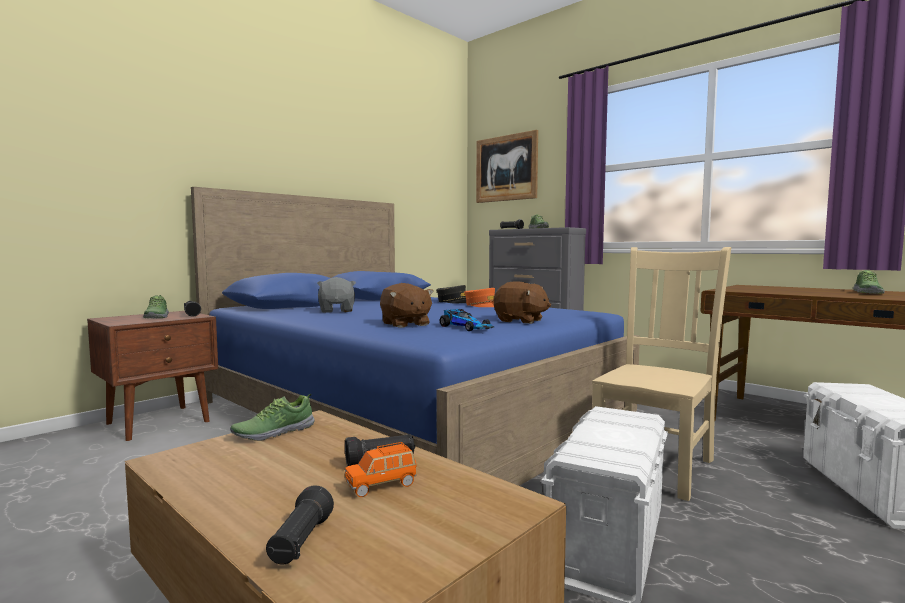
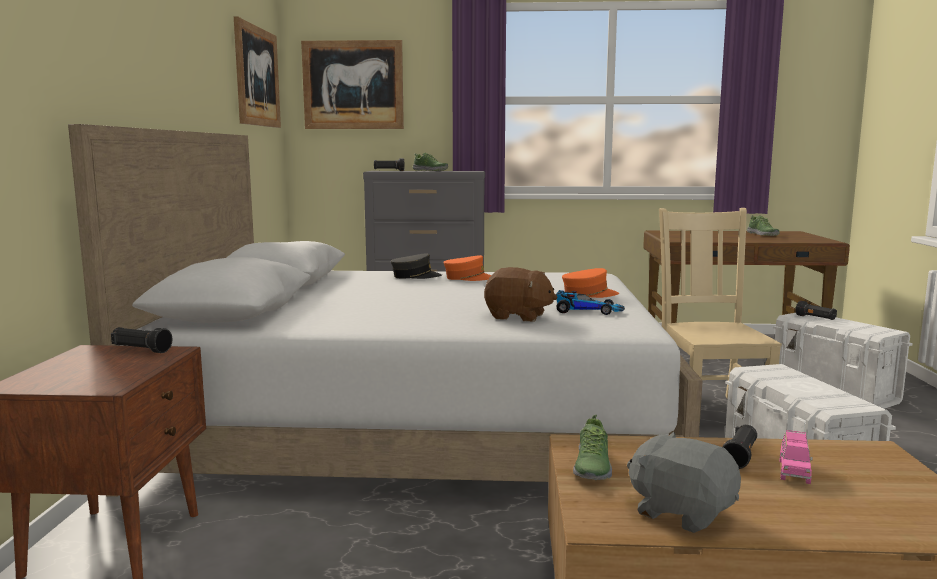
camera: 40 degrees left, 5 degrees up
shoe [143,295,169,318] -> none
blue bed [191,187,640,486] -> white bed [68,124,703,497]
black flashlight [266,485,334,565] -> black flashlight moved to [795,301,837,320]
grey plush toy [317,277,356,313] -> grey plush toy moved to [627,432,741,533]
orange toy car [345,442,416,497] -> pink toy car [780,430,813,484]
brown plush toy [493,281,551,324] -> orange cap [562,268,619,298]
none -> picture [234,16,281,128]

